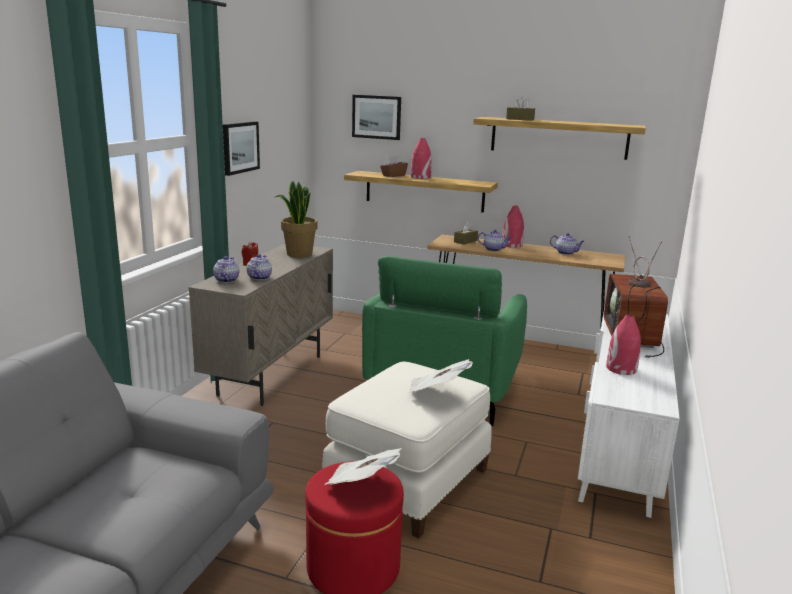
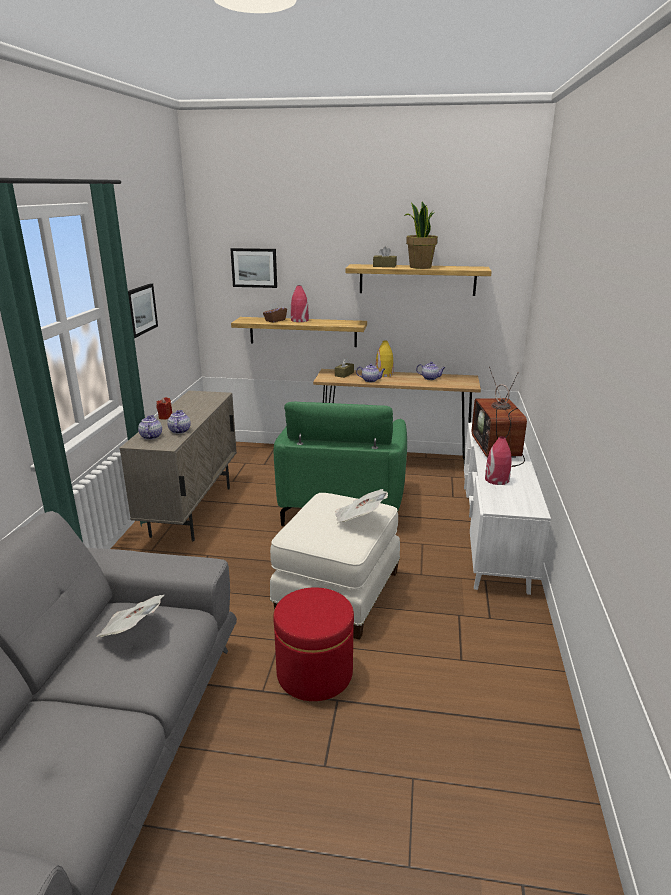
camera: 10 degrees left, 5 degrees up
potted plant [276,181,317,258] -> potted plant moved to [404,202,438,269]
newspaper [324,448,402,485] -> newspaper moved to [96,595,164,637]
red vase [502,205,524,248] -> yellow vase [376,340,393,377]

